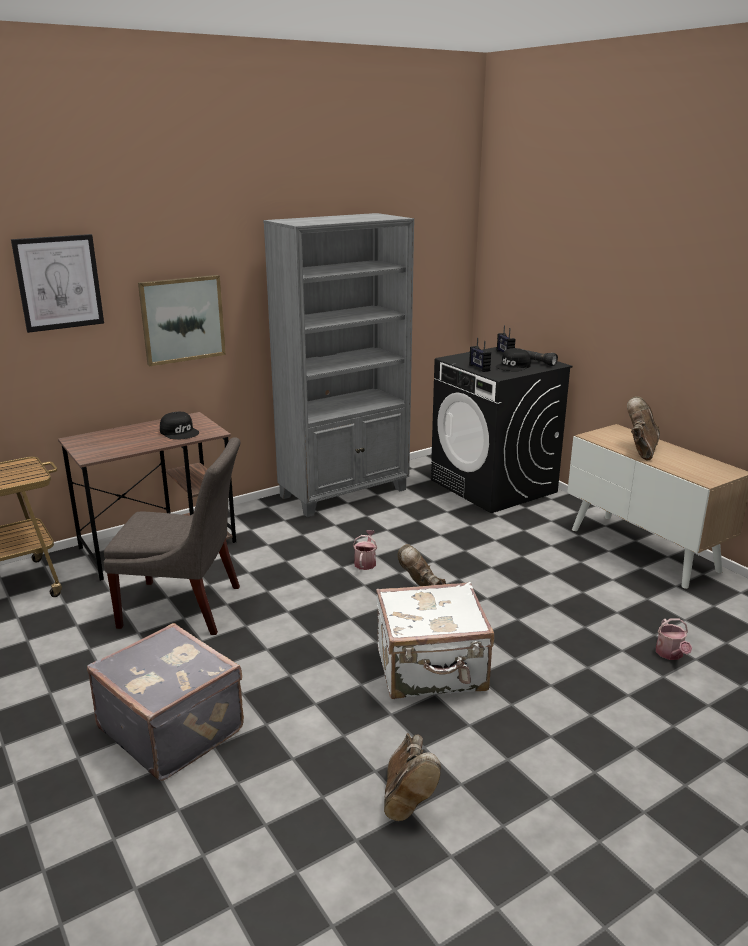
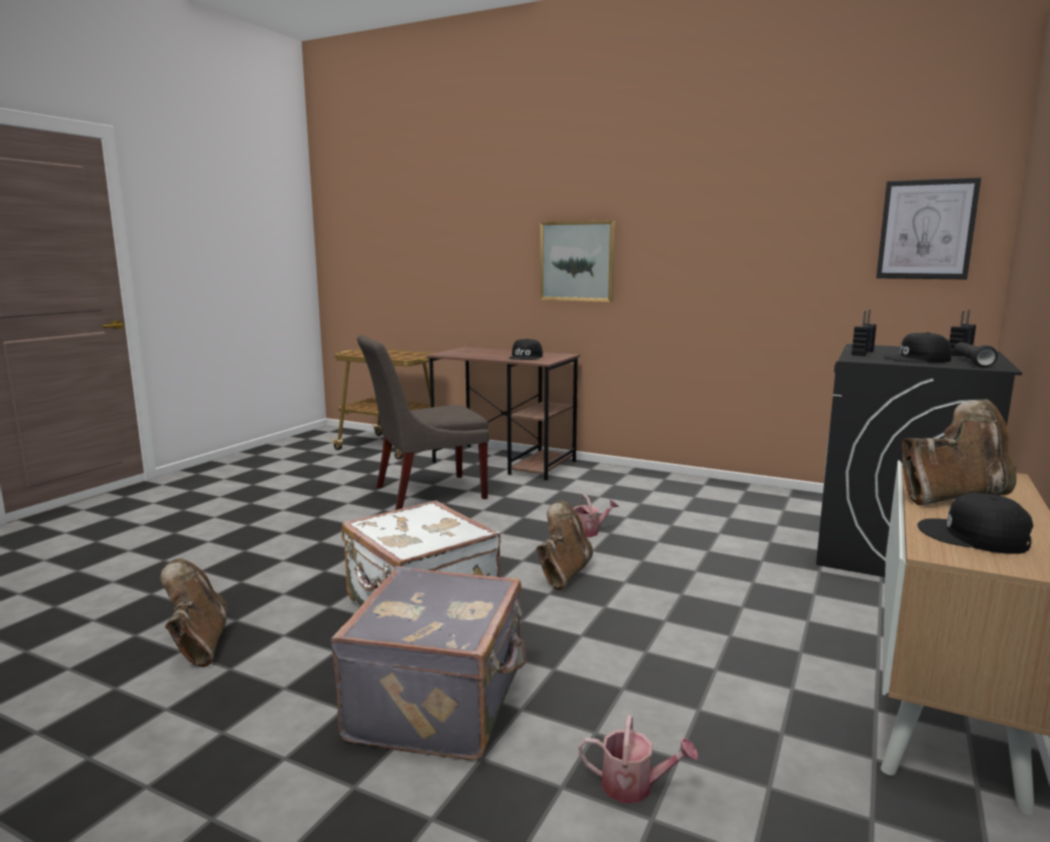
camera: 60 degrees right, 10 degrees down
picture [11,234,104,333] -> picture moved to [876,177,981,280]
grey suitcase [87,623,244,781] -> grey suitcase moved to [331,566,527,760]
grey chair [103,437,241,635] -> grey chair turned 90 degrees clockwise [357,335,489,510]
grey bookcase [263,213,414,517] -> none
brown boot [384,733,441,821] -> brown boot turned 105 degrees clockwise [160,558,228,667]
watering can [656,618,692,660] -> watering can turned 135 degrees counterclockwise [578,715,699,803]
none -> black cap [917,493,1033,554]

